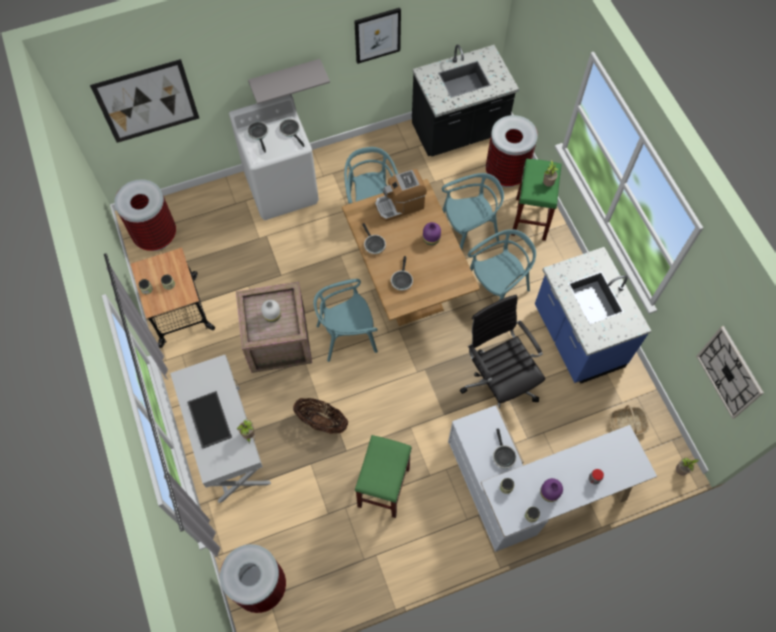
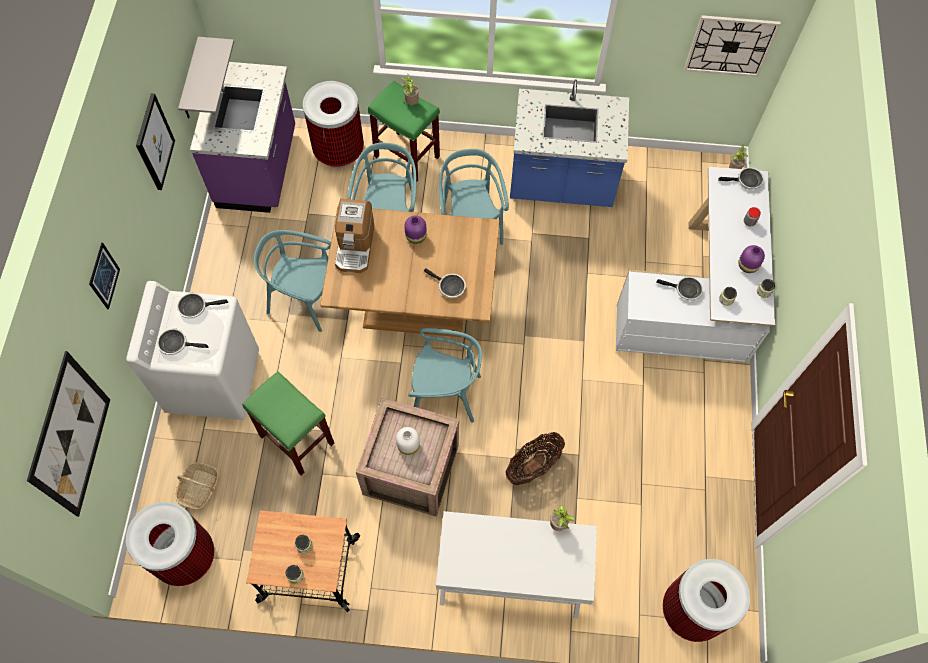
camera: 65 degrees left, 0 degrees up
tray [187,391,232,449] -> none
grey shelf [248,59,330,104] -> grey shelf moved to [178,37,234,118]
turquoise chair [313,279,378,362] -> turquoise chair turned 90 degrees counterclockwise [408,328,482,423]
green stool [355,435,412,518] -> green stool moved to [242,371,334,476]
frying pan [362,223,386,254] -> frying pan moved to [718,167,764,190]
black counter [412,45,519,157] -> purple counter [190,62,295,213]
black office chair [460,295,545,409] -> none
basket [609,405,649,435] -> basket moved to [175,462,219,510]
none -> picture [89,242,120,310]

